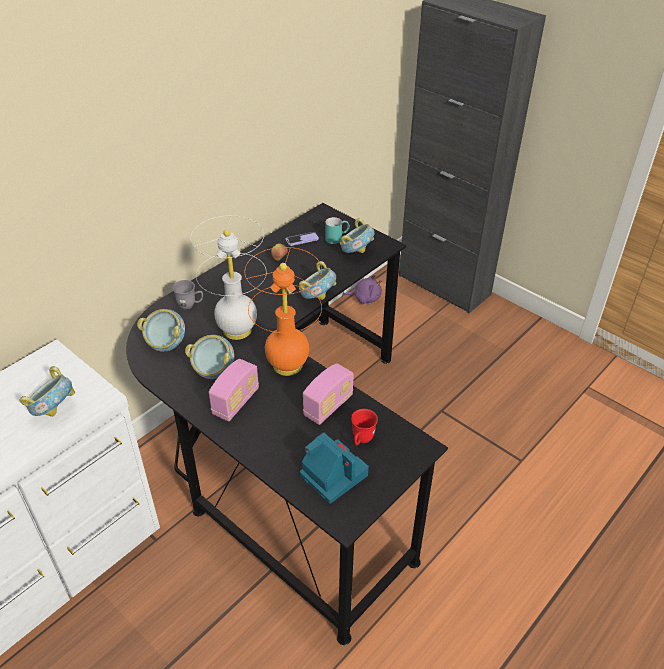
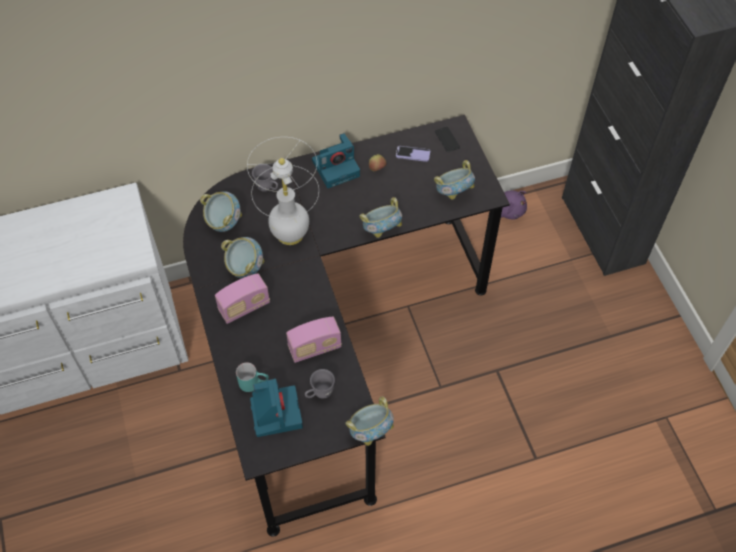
camera: 30 degrees right, 15 degrees up
bowl [20,366,75,417] -> bowl moved to [345,396,394,446]
orange table lamp [245,247,322,376] -> none
turquoise mug [325,217,350,244] -> turquoise mug moved to [236,362,269,392]
red mug [351,409,378,445] -> grey mug [305,369,335,399]
none -> camera [312,133,360,188]

